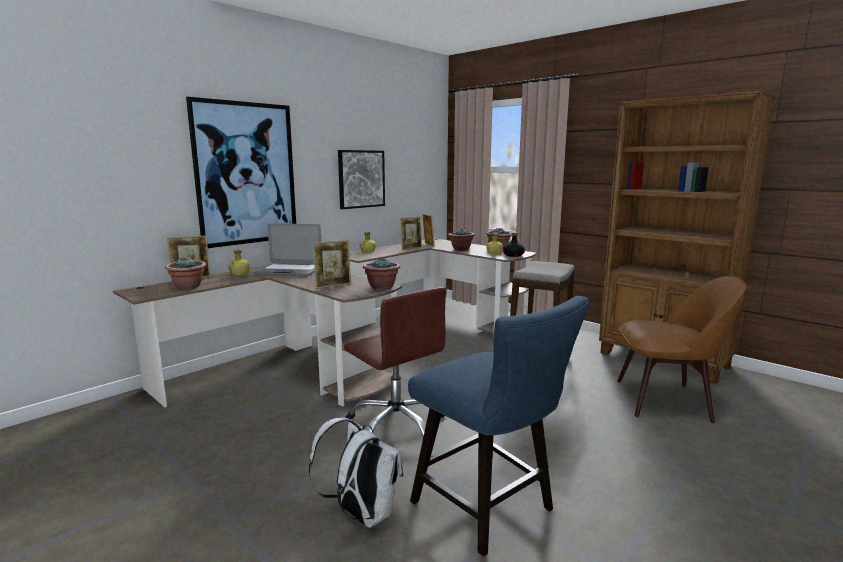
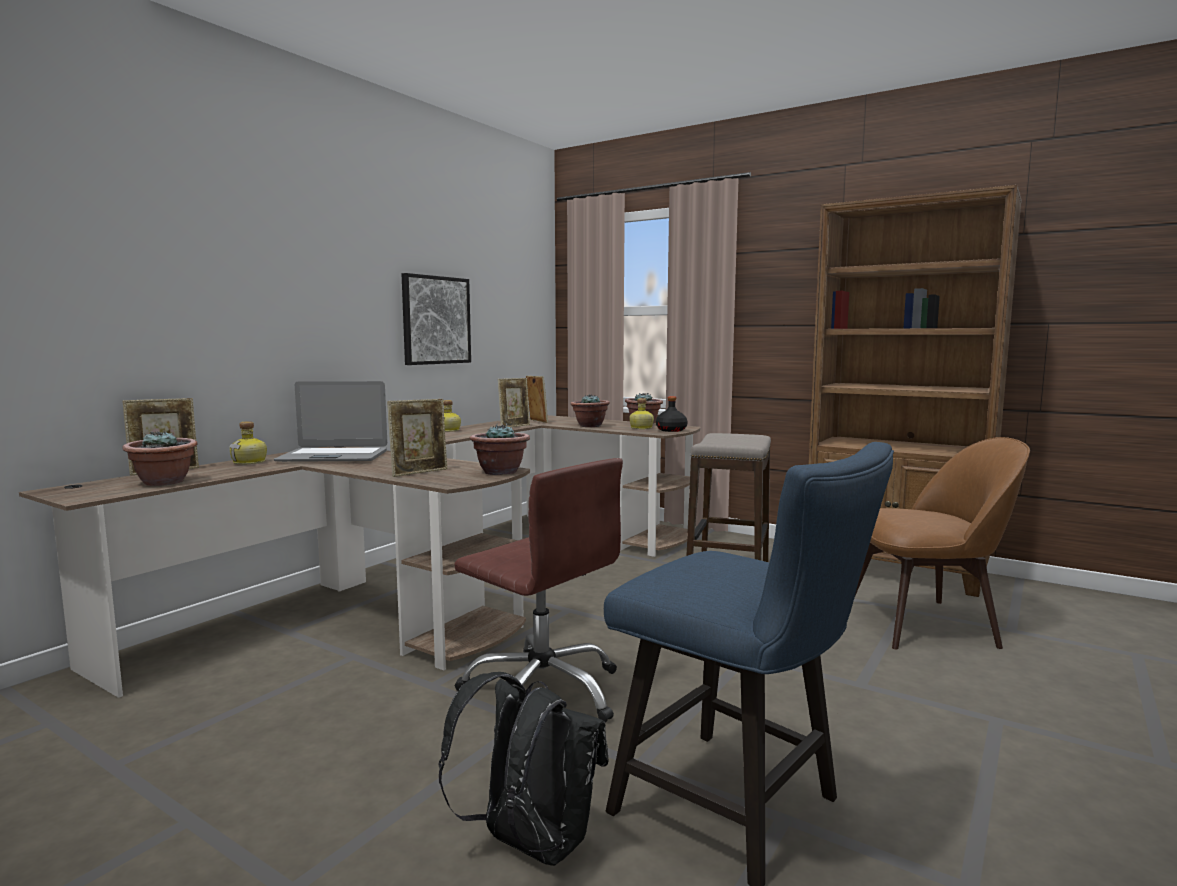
camera: 10 degrees left, 5 degrees down
picture [186,97,296,248] -> none
white backpack [309,418,404,528] -> black backpack [438,672,608,866]

